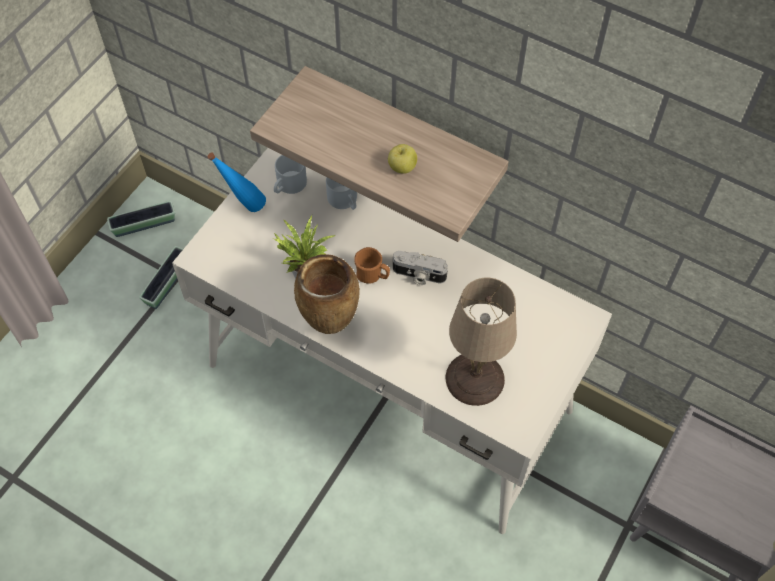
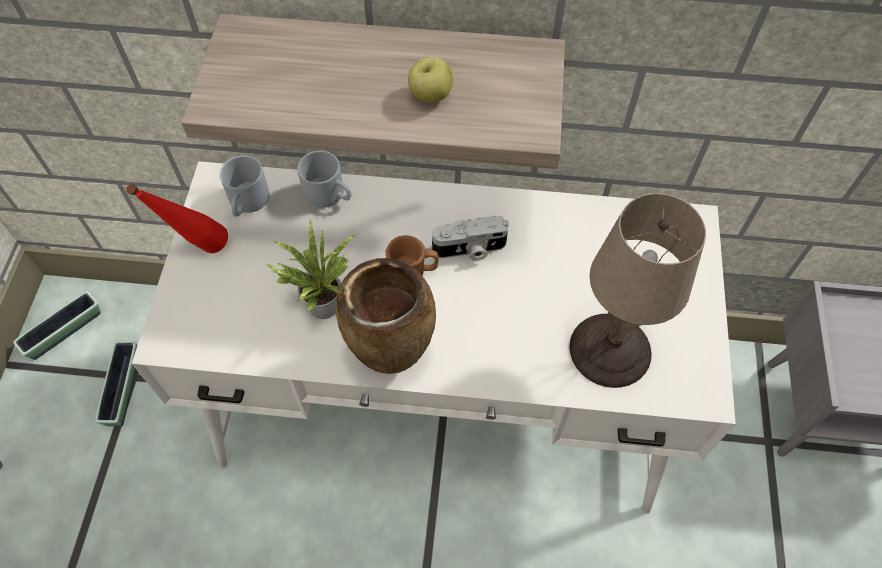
camera: 25 degrees left, 0 degrees up
blue bottle [208,153,266,212] -> red bottle [126,184,228,253]

